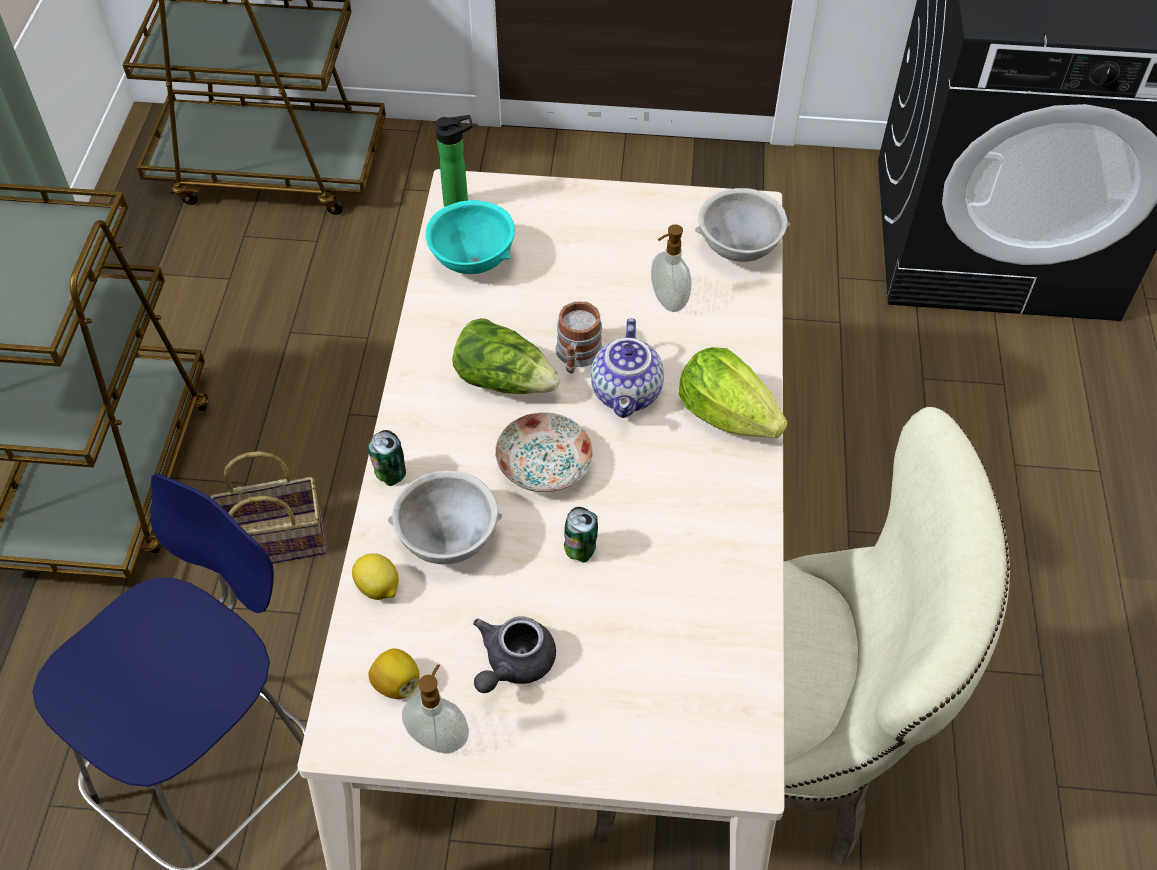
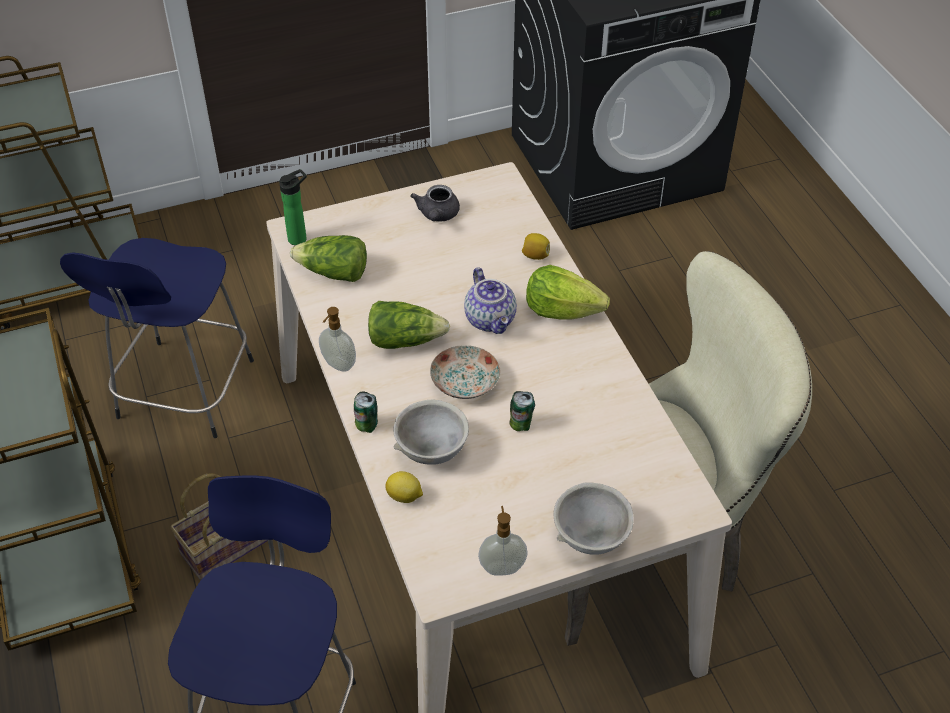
camera: 25 degrees left, 5 degrees down
lemon [368,648,420,699] -> lemon moved to [522,233,550,260]
turquoise bowl [426,200,515,274] -> lettuce [290,235,367,282]
grey teapot [473,617,556,693] -> grey teapot moved to [410,185,460,221]
mug [556,301,603,374] -> none
soap dispenser [651,224,692,312] -> soap dispenser moved to [319,307,356,372]
grey bowl [695,188,790,262] -> grey bowl moved to [553,482,634,555]
none -> blue stool [60,238,254,438]

